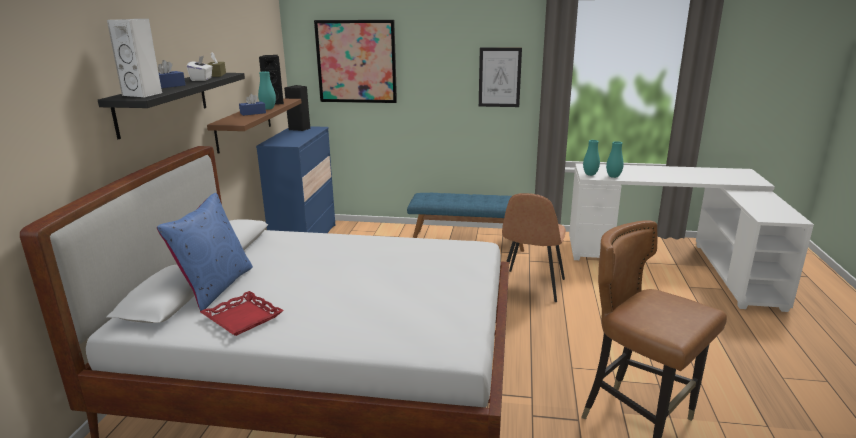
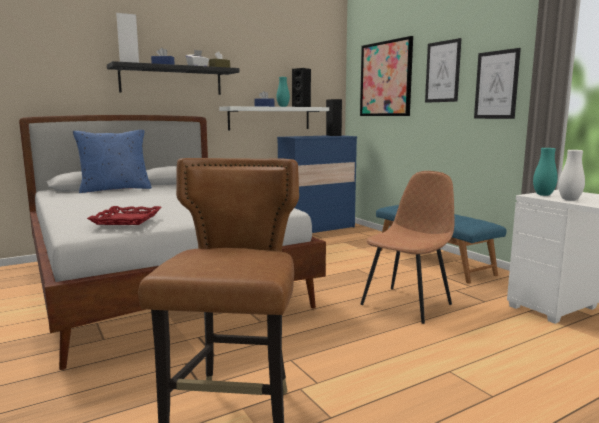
camera: 50 degrees right, 10 degrees down
red tray [200,291,284,336] -> red tray moved to [87,206,162,225]
brown shelf [207,99,302,154] -> white shelf [219,106,329,131]
brown chair [502,193,566,302] -> brown chair turned 150 degrees clockwise [360,171,455,324]
turquoise vase [606,141,624,178] -> white vase [558,150,585,201]
none -> picture [425,38,461,103]

